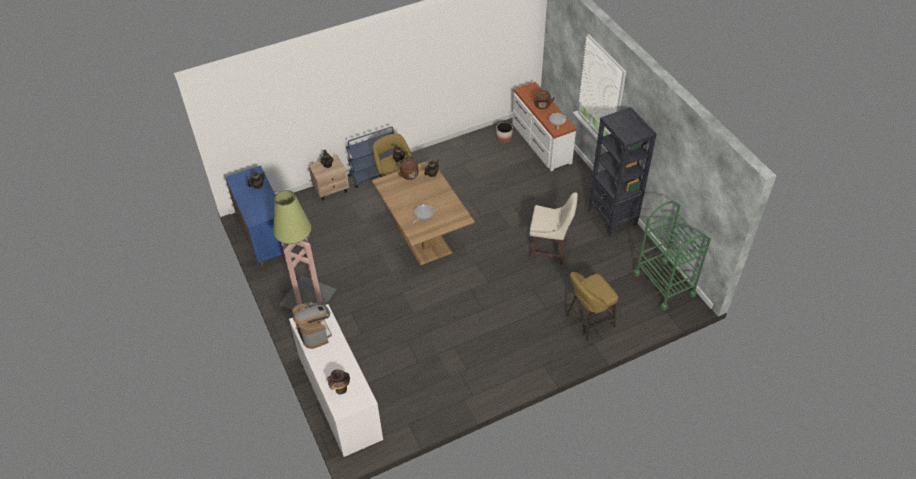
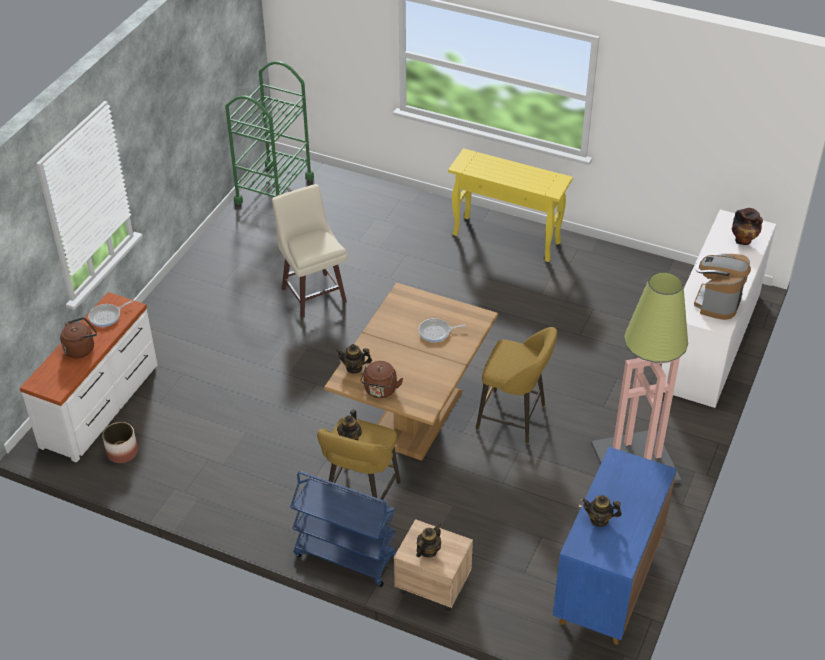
camera: 130 degrees left, 5 degrees down
yellow stool [566,272,618,341] -> yellow stool moved to [476,327,557,443]
black bookcase [588,107,657,237] -> none
none -> yellow console table [448,148,573,262]

